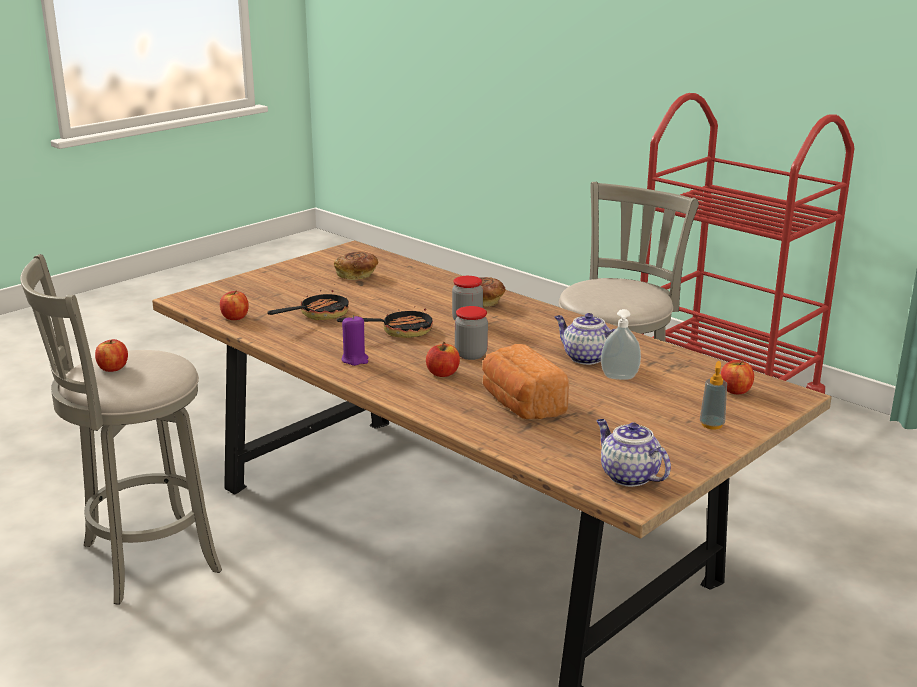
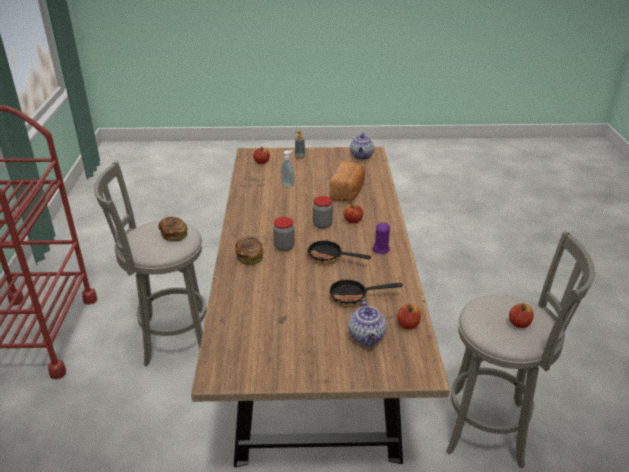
camera: 135 degrees left, 10 degrees up
bread [334,251,378,280] -> bread moved to [158,217,188,241]
teapot [555,313,615,365] -> teapot moved to [348,299,387,347]

